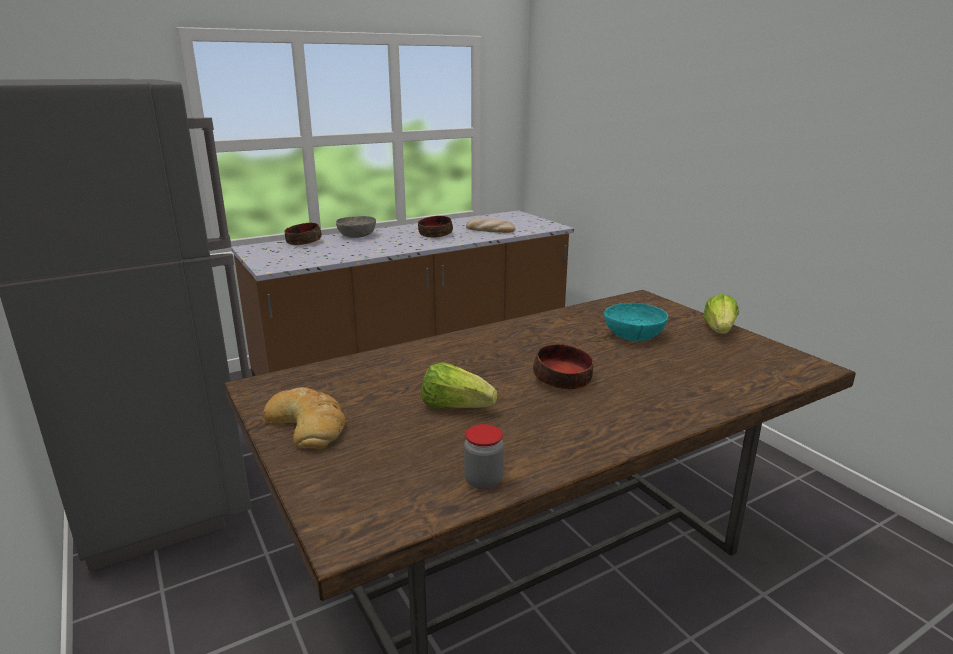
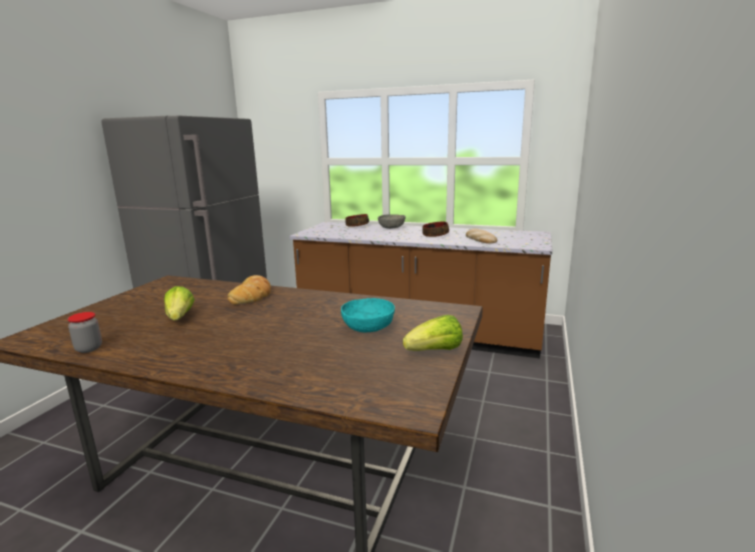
camera: 50 degrees right, 5 degrees down
bread [263,387,346,449] -> bread moved to [228,275,271,305]
bowl [533,344,593,390] -> none

